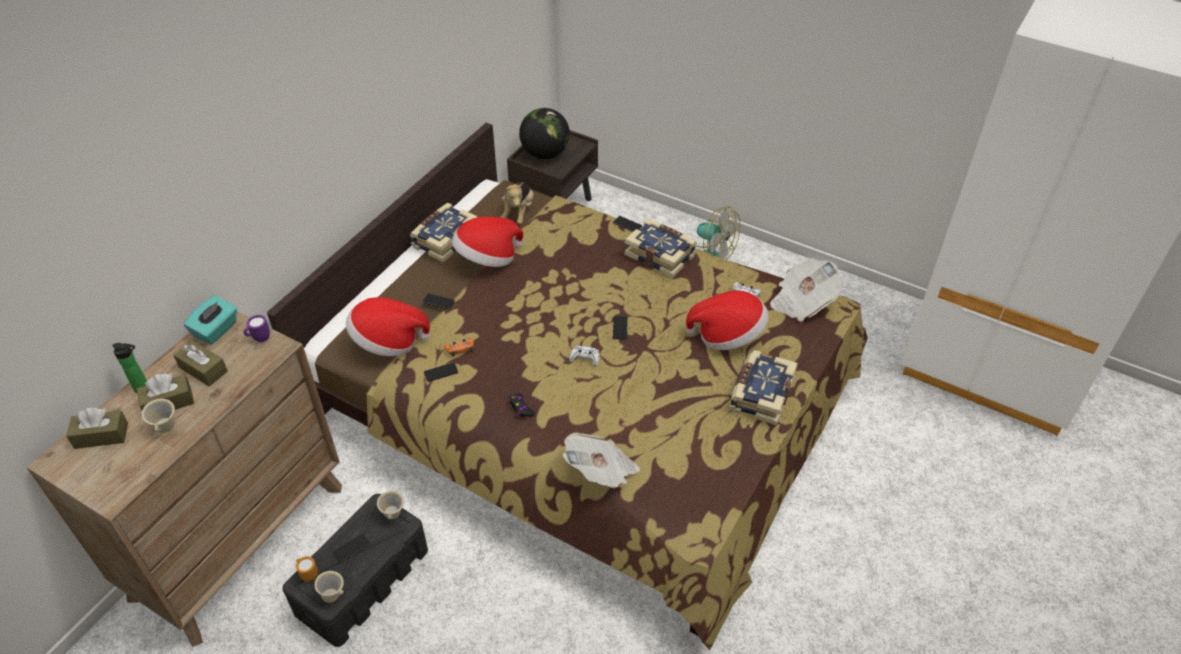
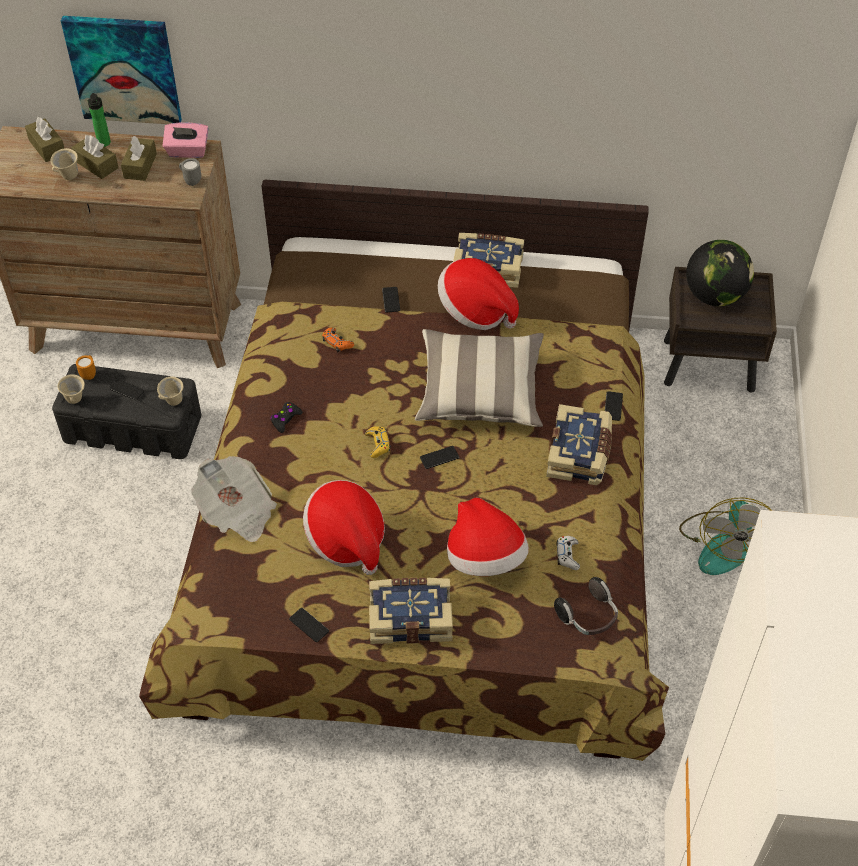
camera: 65 degrees right, 5 degrees up
turquoise tissue box [184,295,237,345] -> pink tissue box [162,122,209,158]
purple mug [243,315,270,342] -> grey mug [179,158,201,186]
hat [346,297,430,357] -> hat moved to [303,480,385,575]
phone [424,362,458,382] -> phone moved to [289,608,329,642]
plush toy [501,182,534,224] -> none
white game controller [569,346,600,367] -> yellow game controller [365,427,390,458]
newspaper [770,258,842,322] -> headphones [554,577,618,635]
none -> picture [61,16,182,124]
none -> pillow [415,329,544,427]

